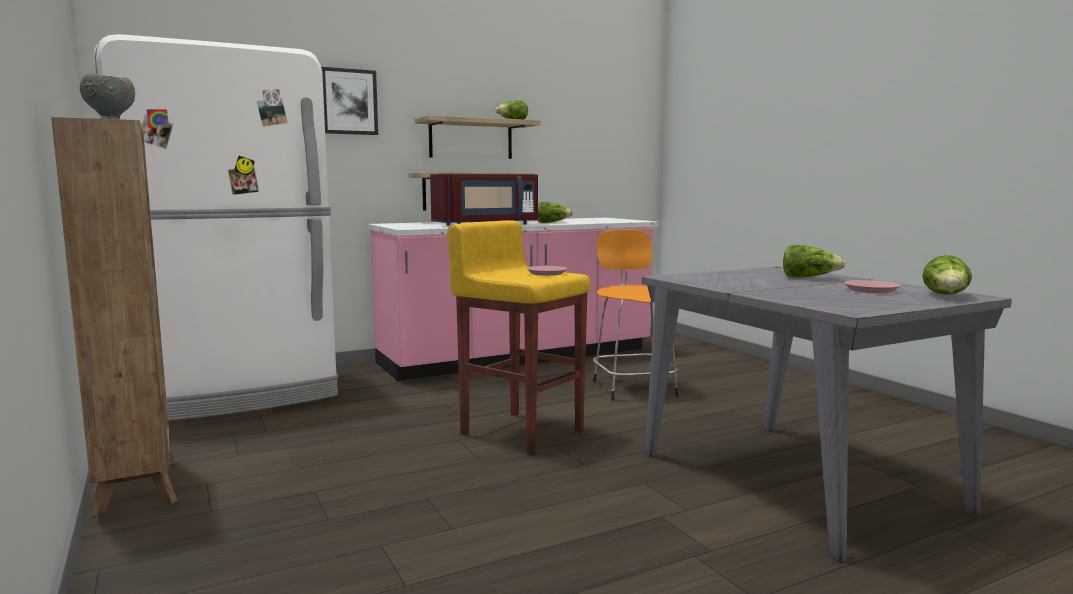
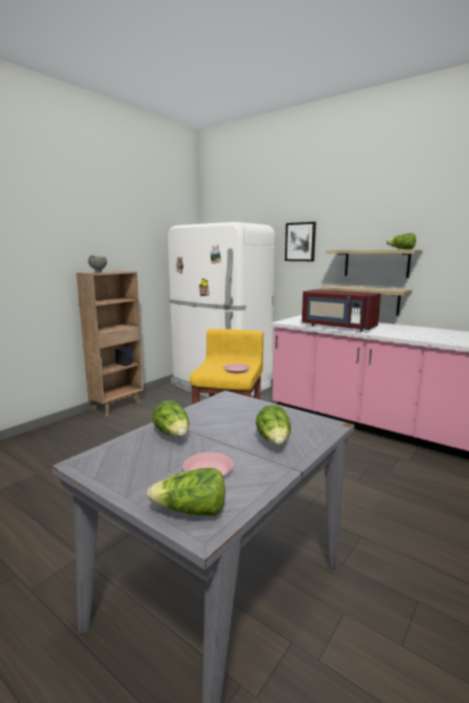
camera: 65 degrees right, 5 degrees up
lettuce [538,202,573,223] -> lettuce moved to [153,400,189,437]
orange stool [593,229,678,401] -> none

